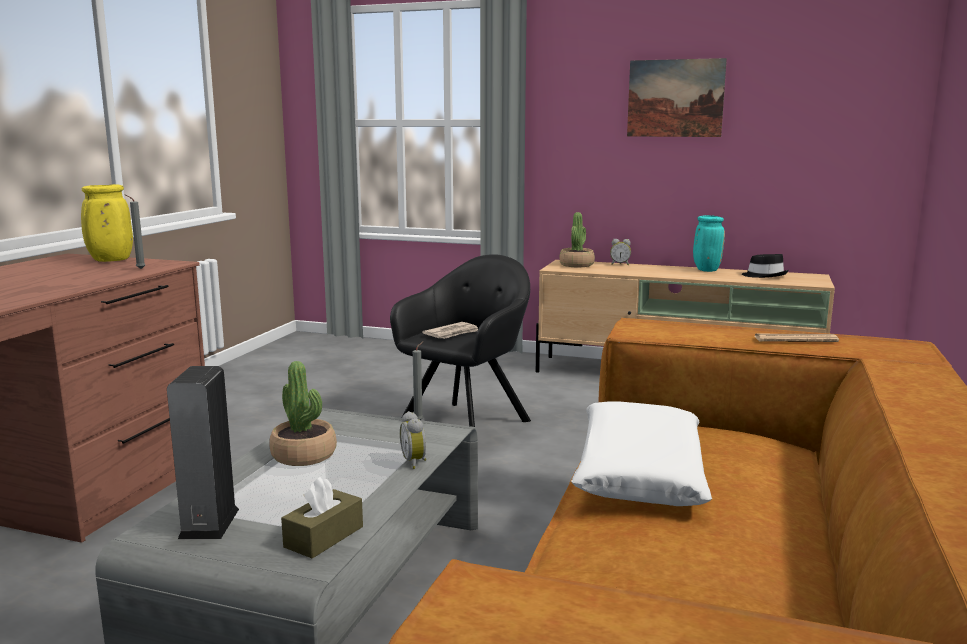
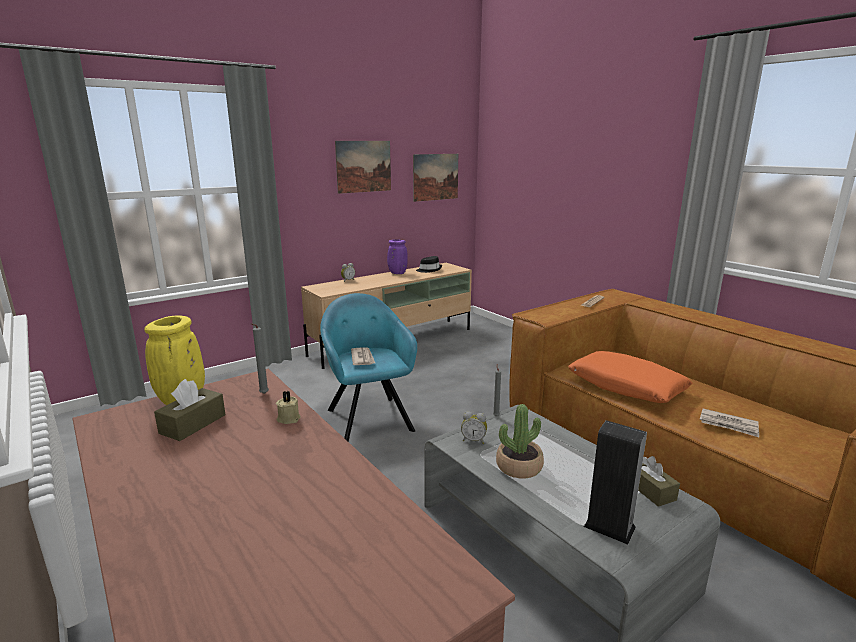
camera: 55 degrees left, 5 degrees up
black armchair [390,254,531,427] -> turquoise armchair [320,293,417,442]
alarm clock [400,411,426,469] -> alarm clock moved to [461,411,487,444]
potted plant [559,212,595,267] -> none
white pillow [571,401,712,506] -> orange pillow [568,351,693,403]
turquoise vase [693,215,725,272] -> purple vase [387,239,408,274]
none -> brown tissue box [154,379,226,441]
none -> beige candle [276,391,301,424]
none -> picture [413,154,458,202]
none -> newspaper [700,409,759,437]

